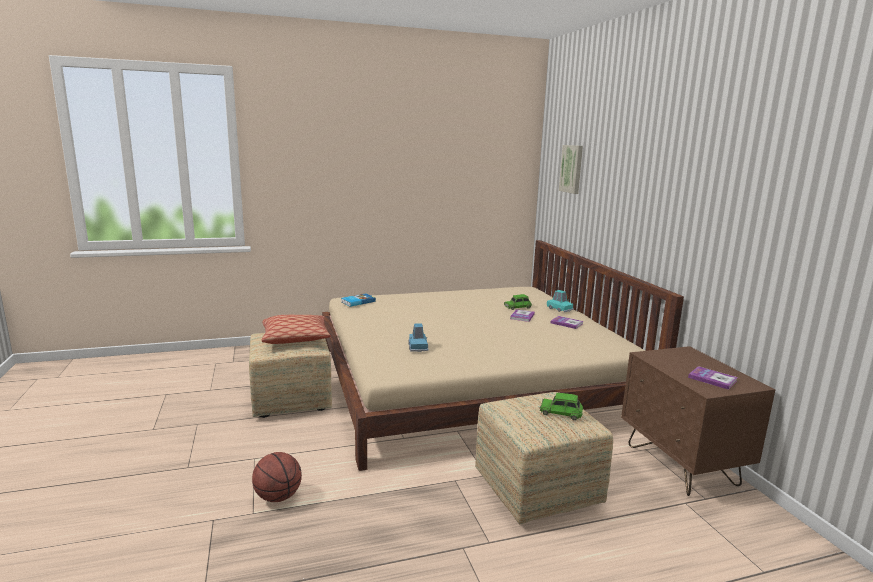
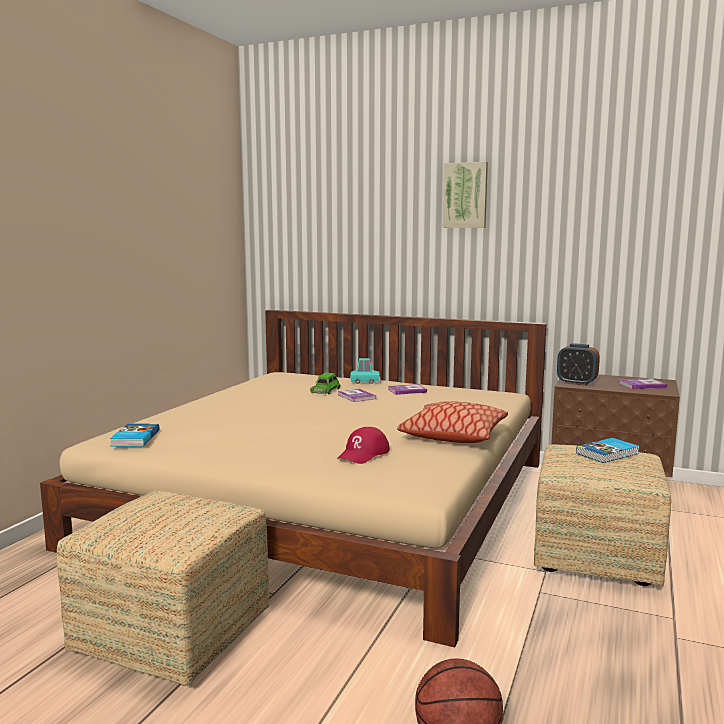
camera: 50 degrees left, 5 degrees down
pillow [261,315,331,344] -> pillow moved to [397,401,508,443]
blue toy car [408,323,429,352] -> red cap [337,427,390,464]
green toy car [540,393,583,420] -> book [576,438,640,463]
picture [559,145,583,194] -> picture moved to [443,162,488,228]
none -> alarm clock [557,343,600,386]

